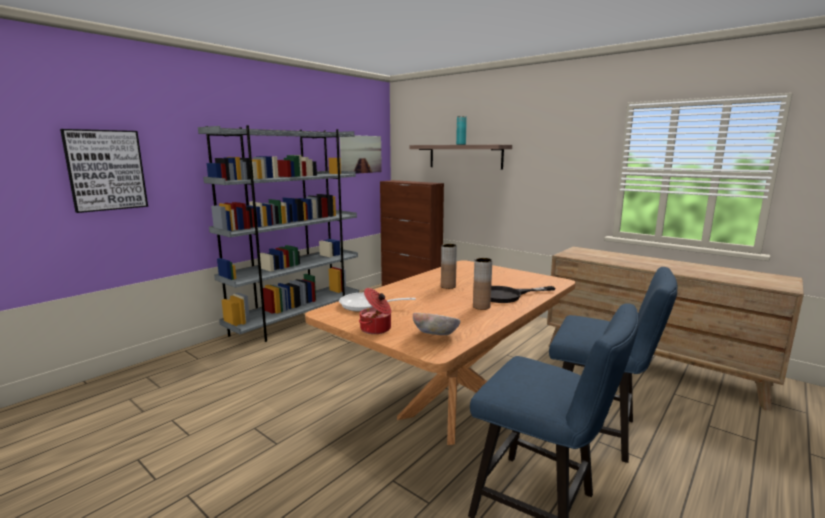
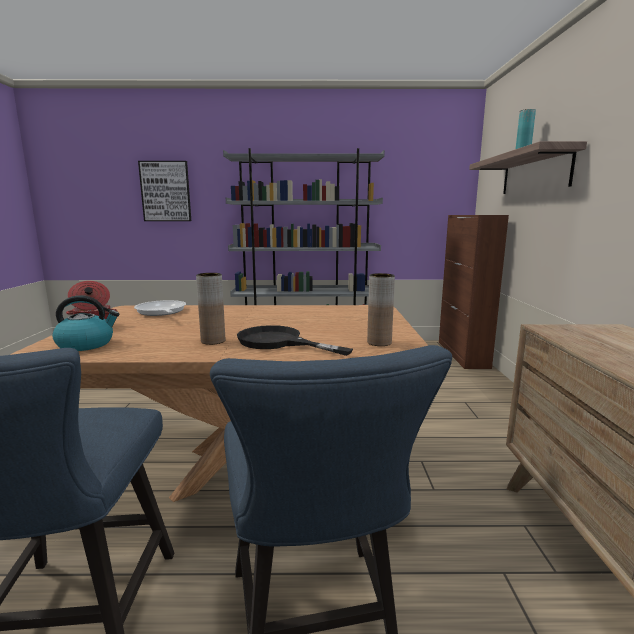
camera: 50 degrees right, 0 degrees up
picture [340,135,382,174] -> none
bowl [413,313,460,335] -> kettle [52,295,119,351]
brown vase [441,244,457,289] -> brown vase moved to [367,273,395,346]

